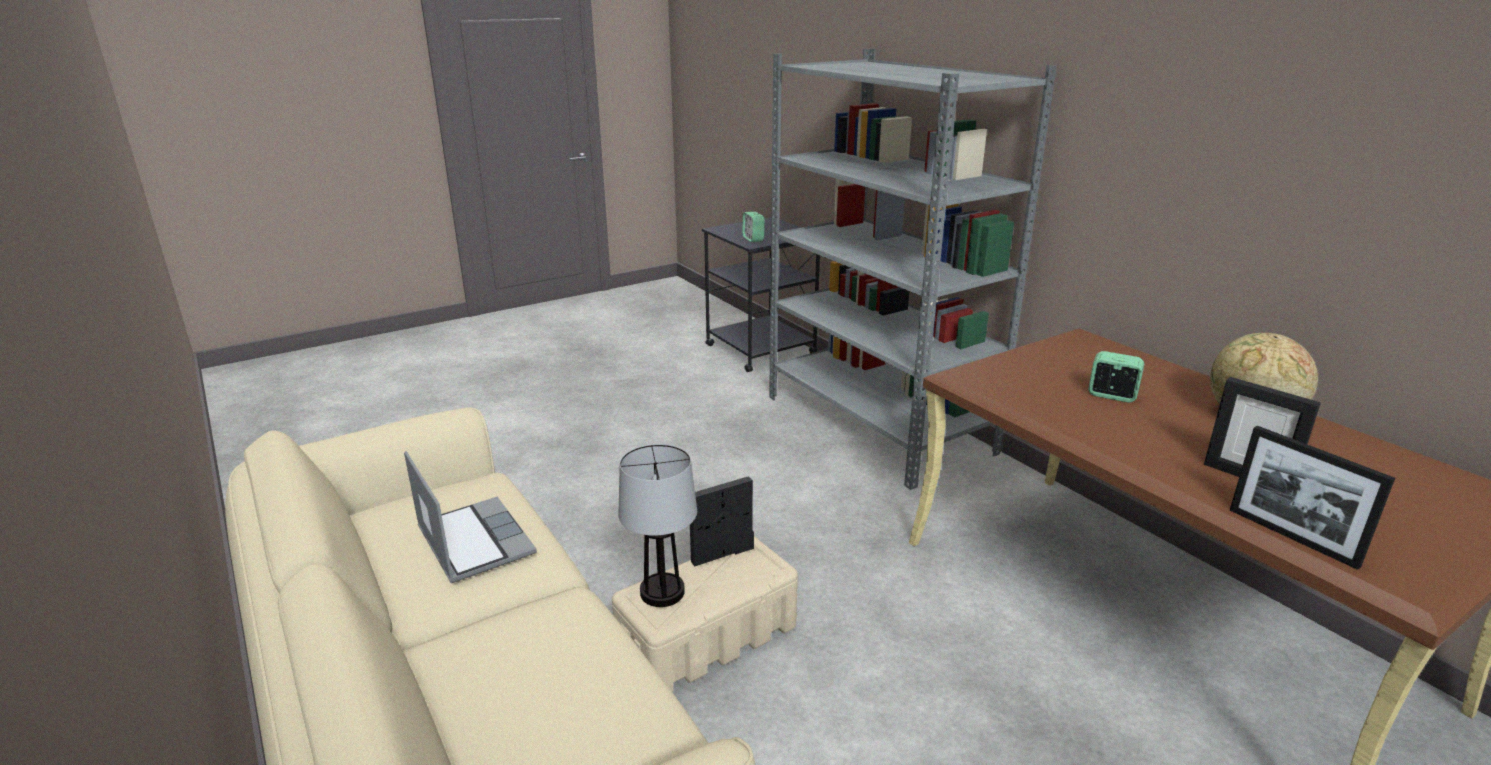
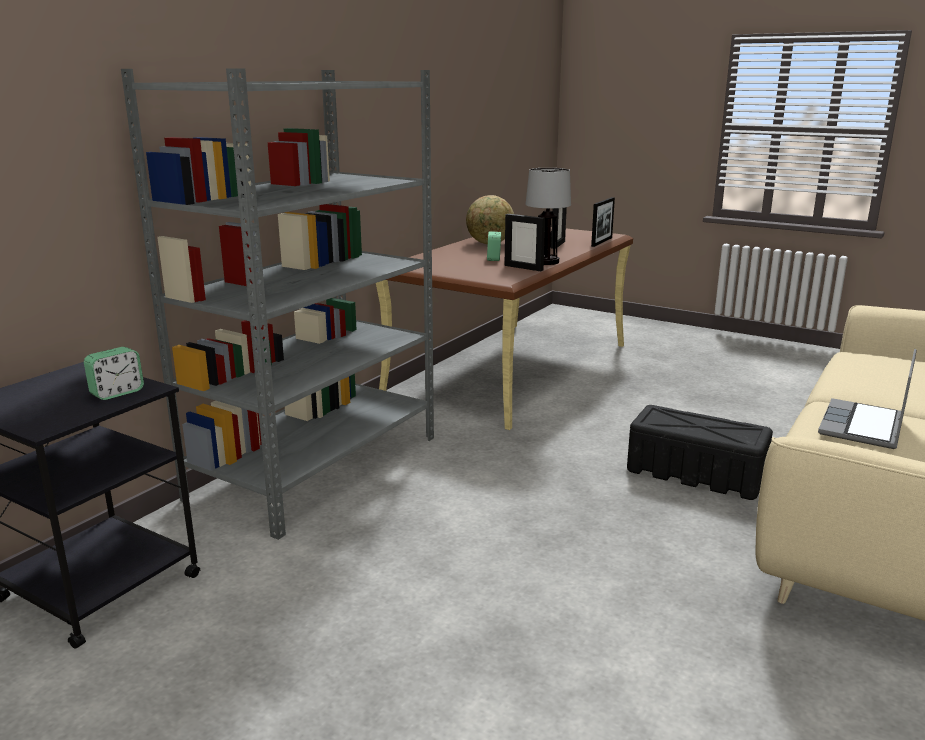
camera: 115 degrees left, 5 degrees down
beige storage box [612,537,798,692] -> black storage box [627,405,773,500]
table lamp [618,444,697,607] -> table lamp moved to [525,168,571,265]
picture frame [690,476,754,566] -> picture frame moved to [504,214,545,271]

